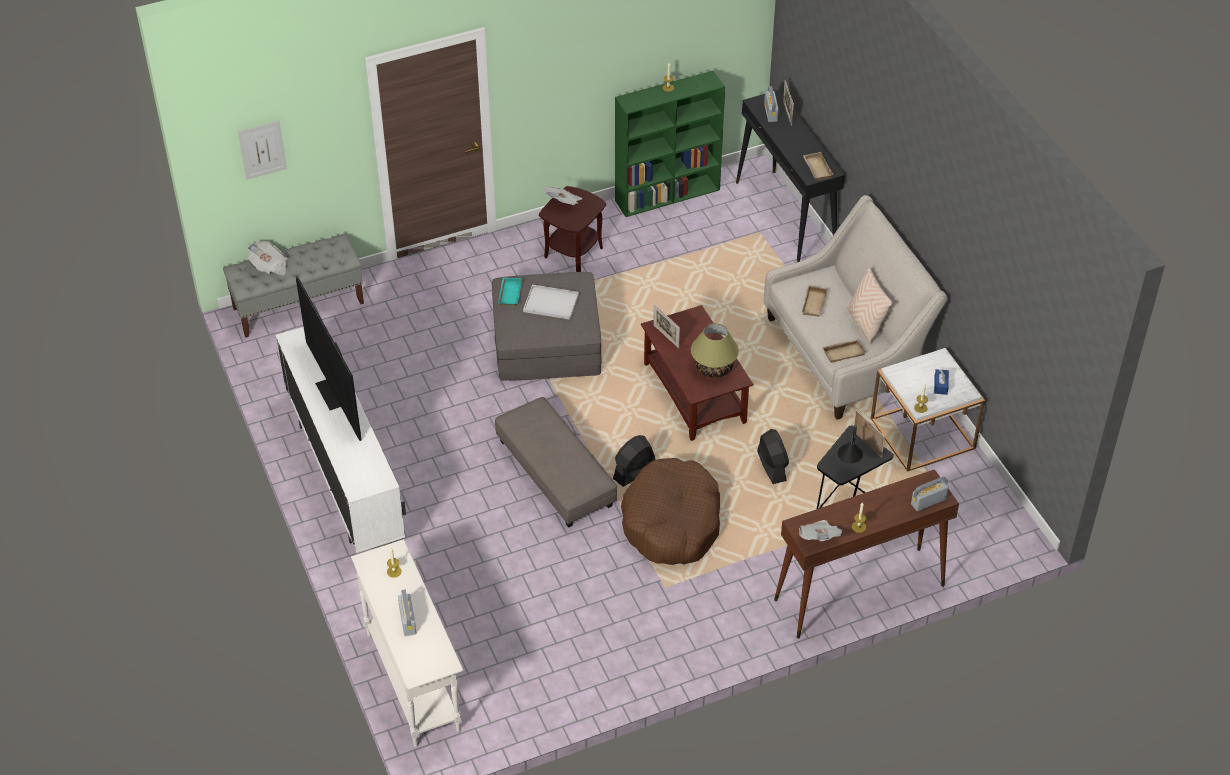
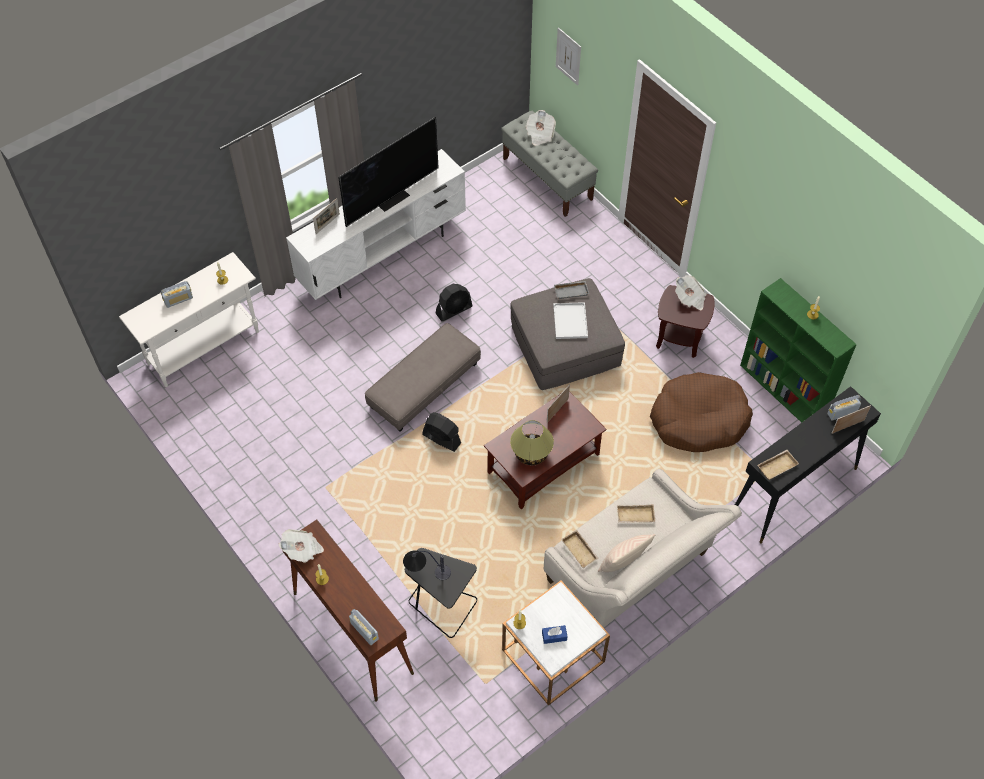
camera: 75 degrees right, 10 degrees up
turquoise tray [498,278,522,306] -> grey tray [554,281,589,299]
brown dog bed [621,458,720,565] -> brown dog bed moved to [650,372,753,452]
black fan [757,429,789,484] -> black fan moved to [436,284,472,322]
picture frame [854,410,885,458] -> picture frame moved to [313,198,340,234]

